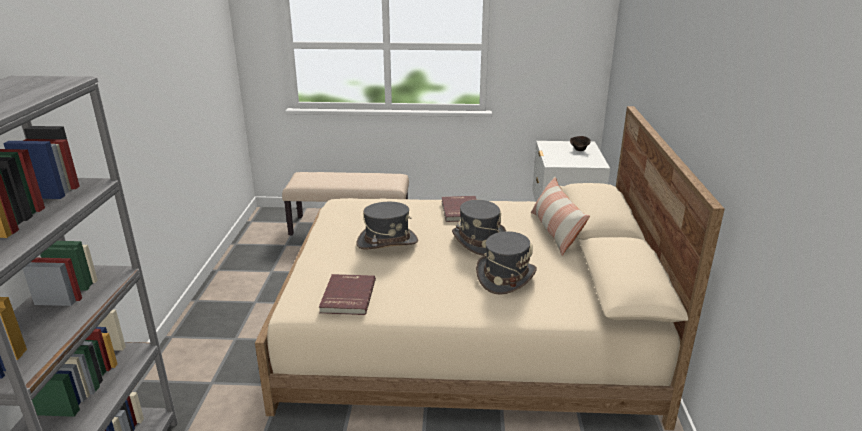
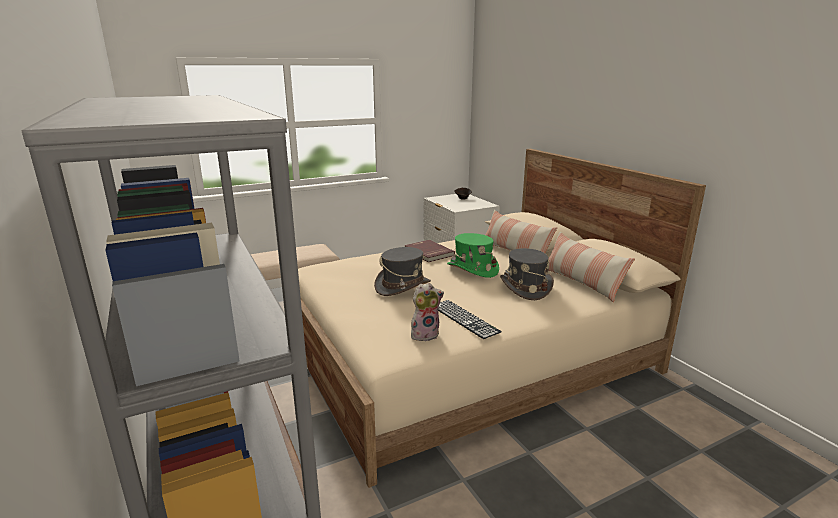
camera: 30 degrees left, 5 degrees down
red book [319,274,376,315] -> plush toy [411,283,444,342]
grey hat [452,200,506,256] -> green hat [447,233,499,278]
none -> keyboard [438,300,502,339]
none -> pillow [548,232,635,302]

